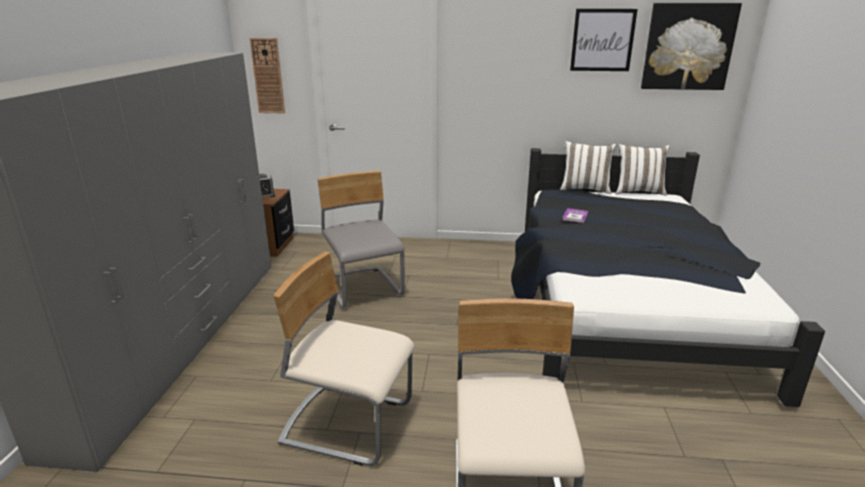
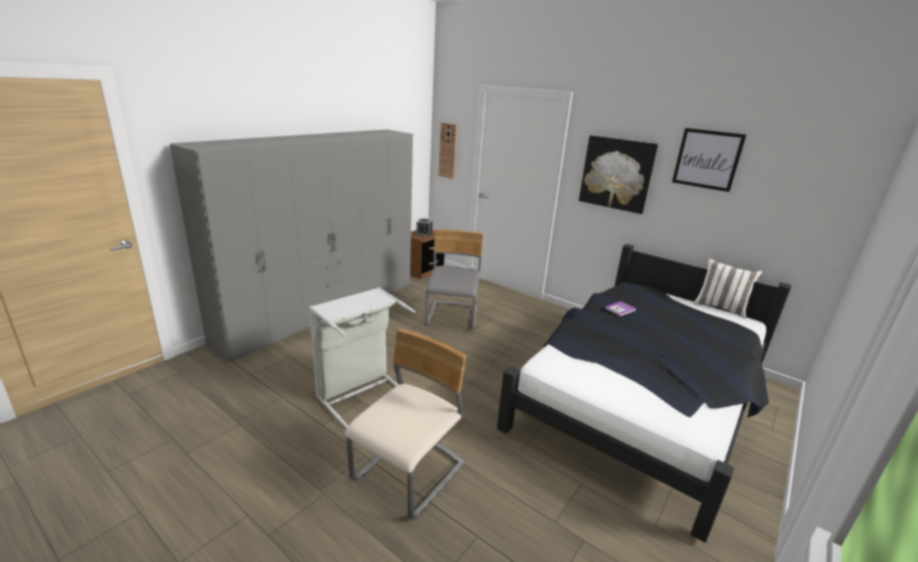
camera: 30 degrees right, 0 degrees up
beige chair [273,252,414,466] -> grey laundry basket [309,287,415,428]
white pillow [560,141,616,194] -> none
picture [641,3,742,90] -> picture moved to [579,135,658,214]

